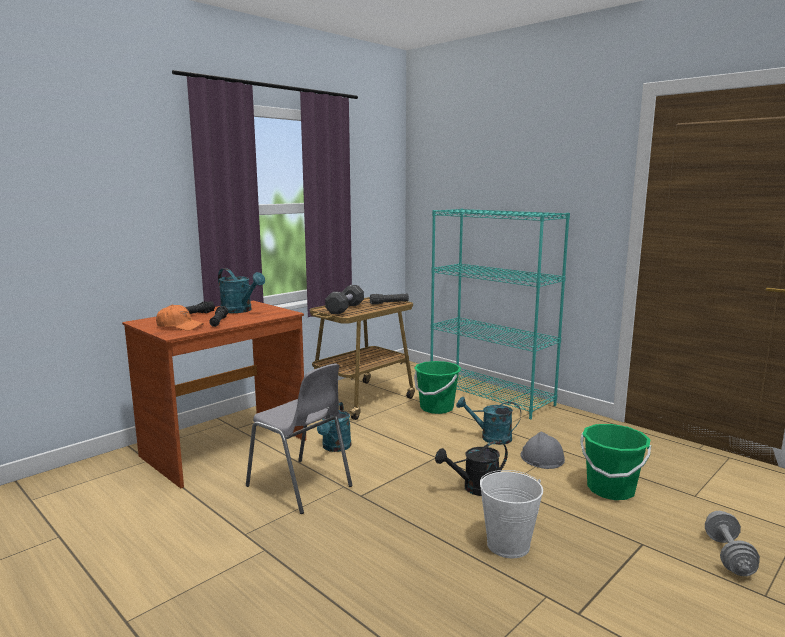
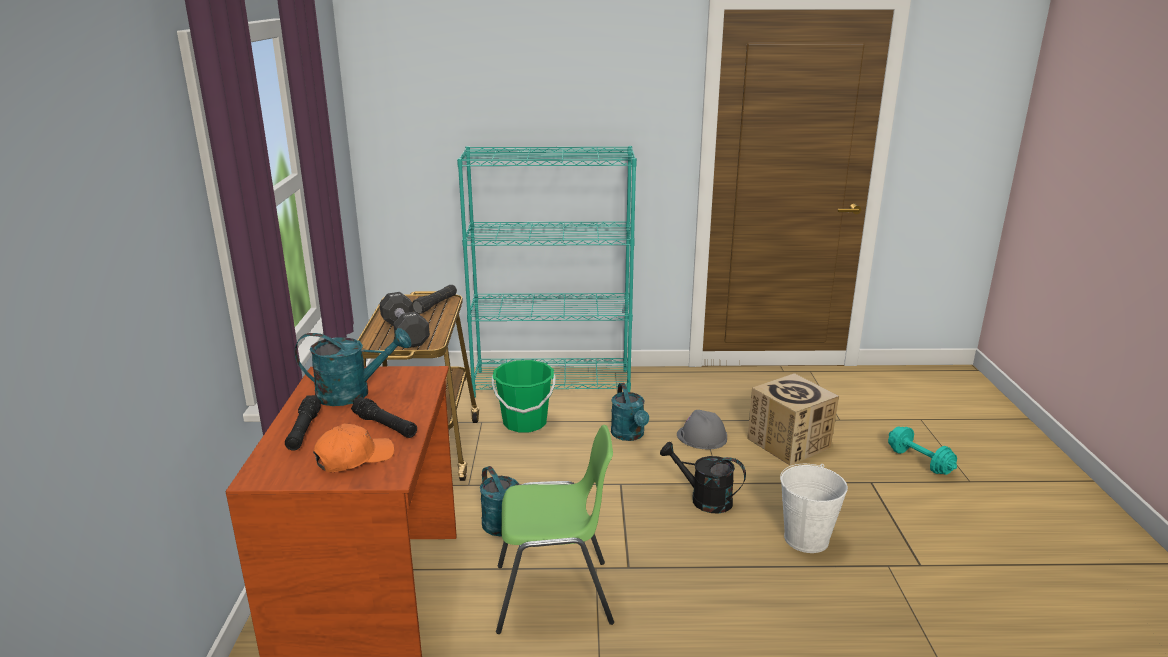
camera: 45 degrees left, 10 degrees up
grey chair [246,363,353,514] -> green chair [496,425,614,634]
black watering can [435,441,508,496] -> black watering can turned 90 degrees clockwise [660,442,746,514]
turquoise watering can [456,397,521,445] -> turquoise watering can turned 75 degrees counterclockwise [611,383,649,441]
green bucket [580,424,651,500] -> cardboard box [747,373,839,465]
grey dumbbell [705,511,760,576] -> turquoise dumbbell [888,426,957,475]

